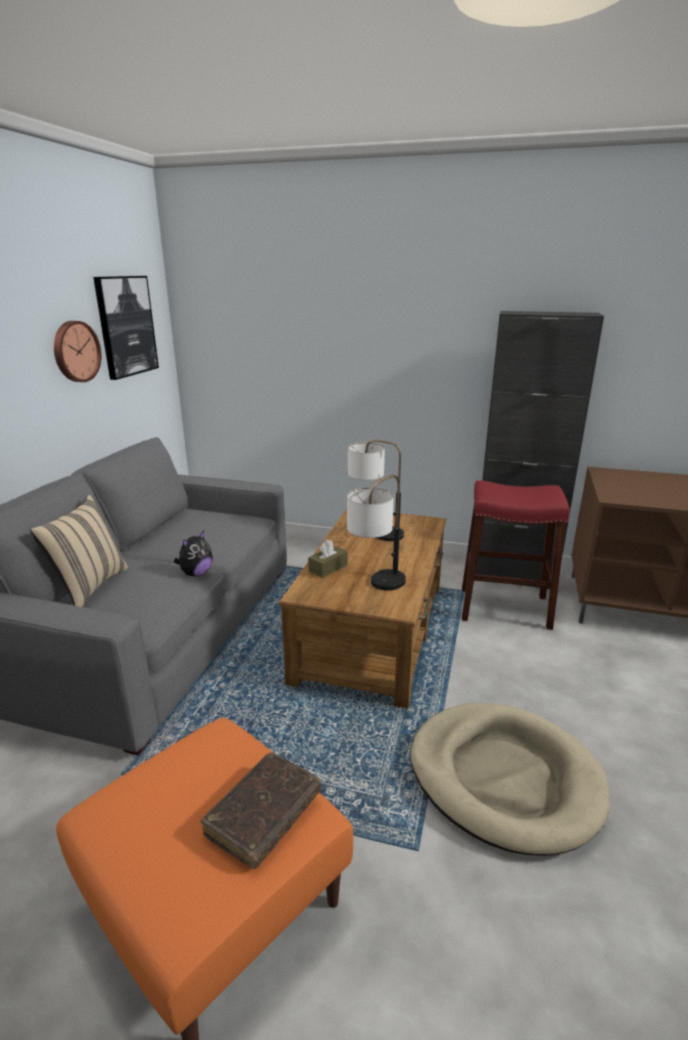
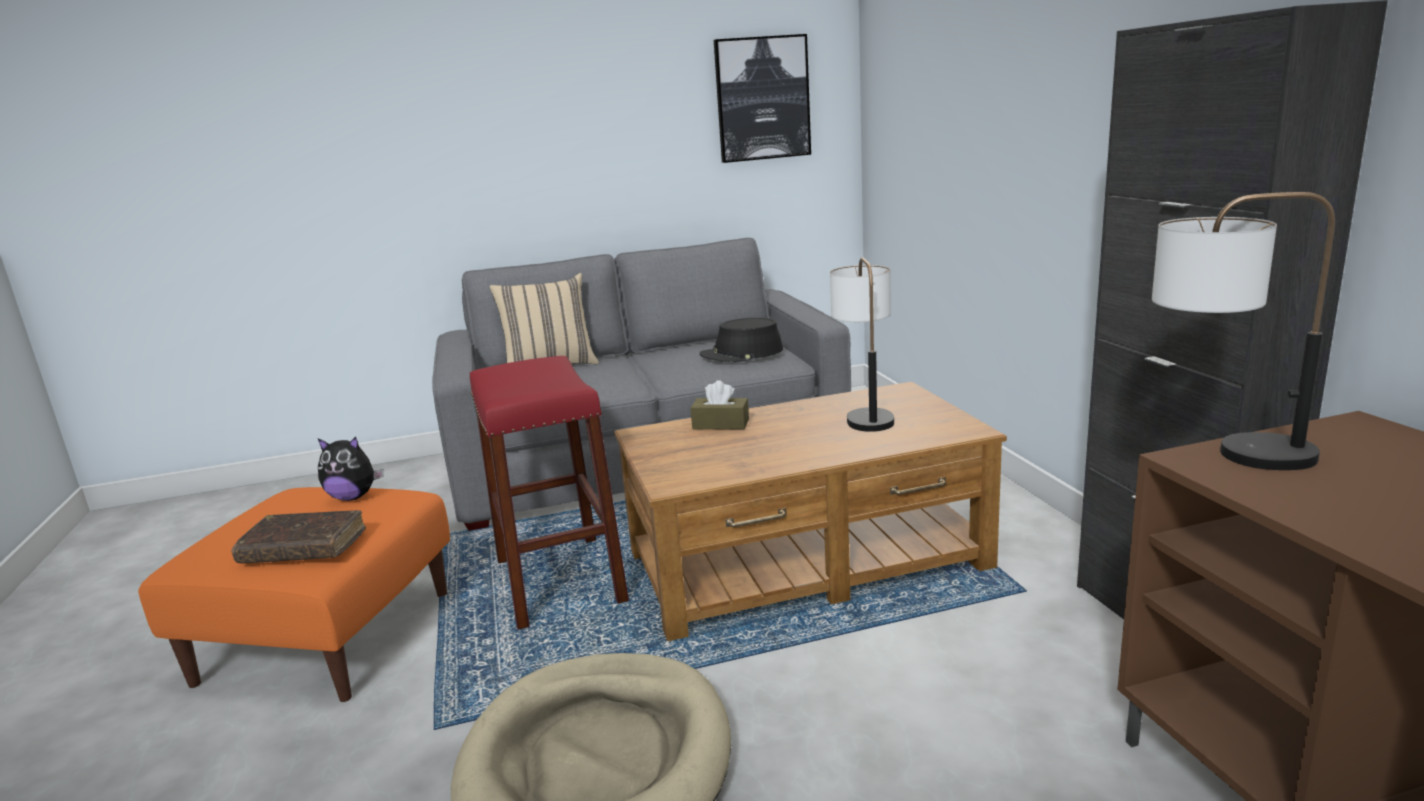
camera: 60 degrees right, 5 degrees down
wall clock [54,321,101,382] -> none
plush toy [174,531,213,577] -> plush toy moved to [318,436,383,501]
table lamp [347,475,406,591] -> table lamp moved to [1152,192,1335,470]
red stool [462,481,570,630] -> red stool moved to [470,356,629,630]
none -> black hat [699,318,783,363]

